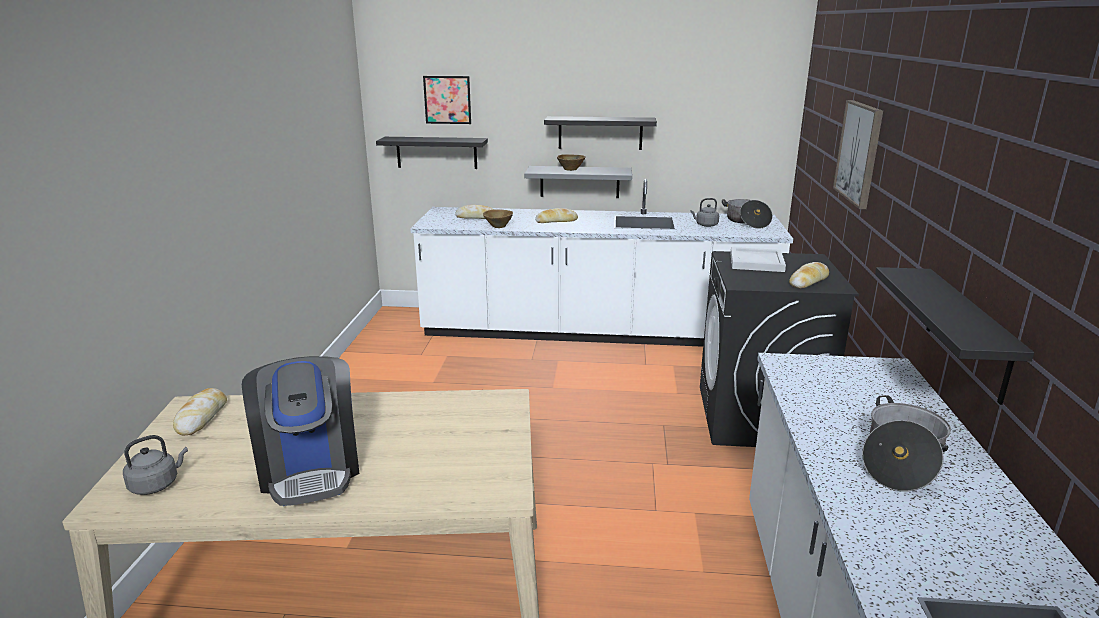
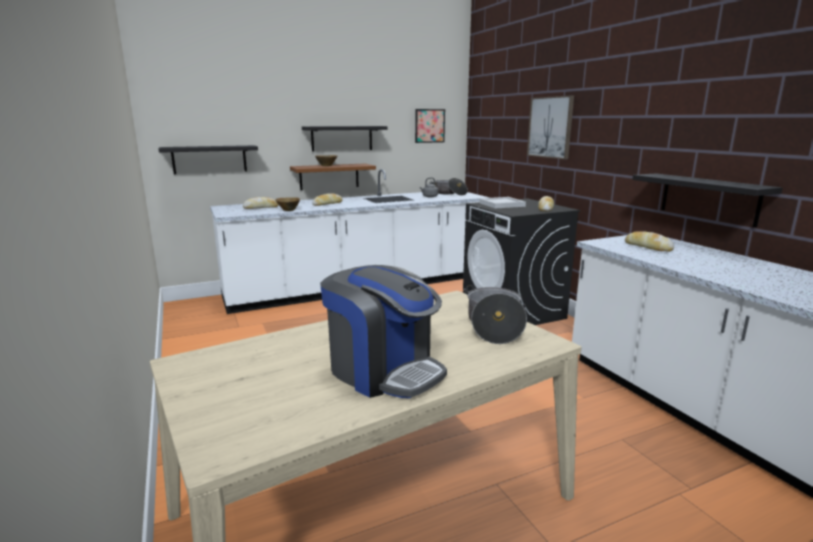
camera: 30 degrees left, 5 degrees down
grey kettle [123,435,188,495] -> none
bread [173,388,227,435] -> bread moved to [625,231,674,251]
picture [423,76,471,124] -> picture moved to [415,109,445,143]
grey shelf [524,166,632,198] -> brown shelf [290,163,376,190]
cooking pot [862,395,951,491] -> cooking pot moved to [466,285,527,344]

